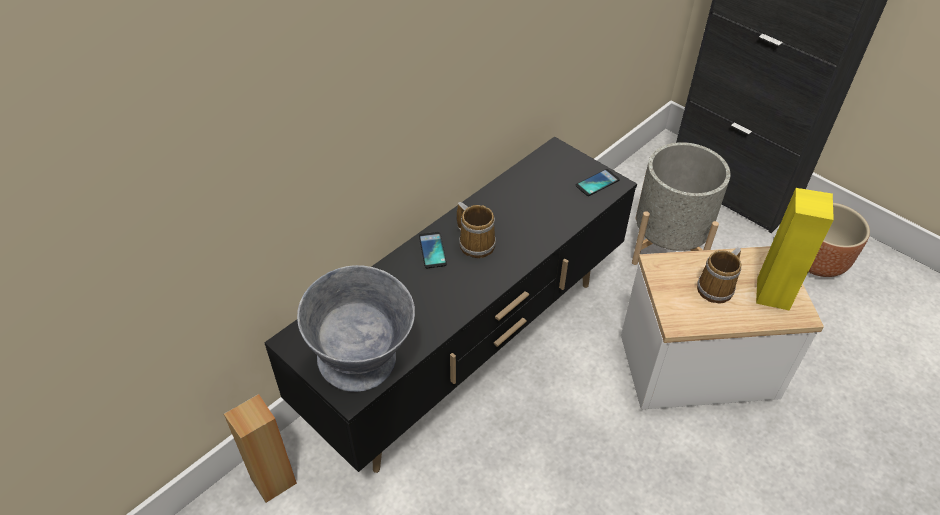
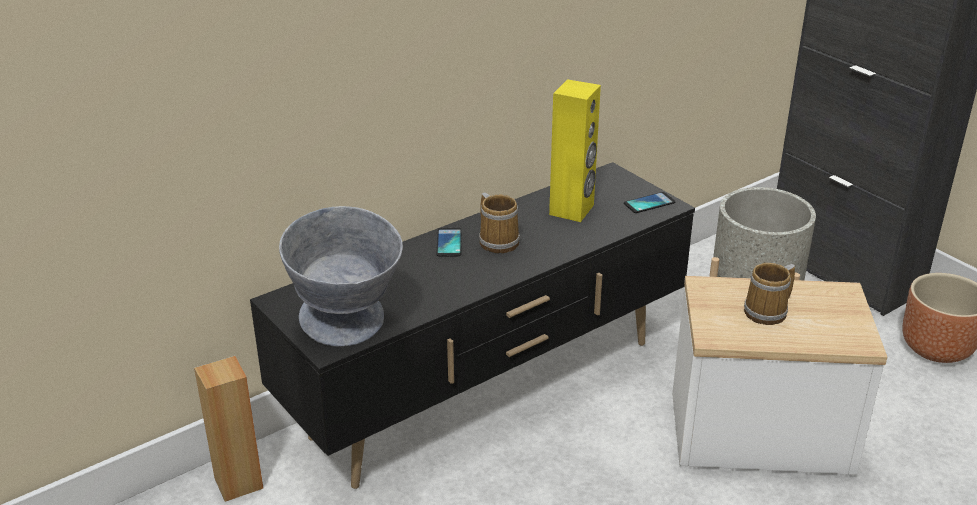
camera: 10 degrees right, 15 degrees down
yellow speaker [756,188,834,310] -> yellow speaker moved to [549,79,601,222]

